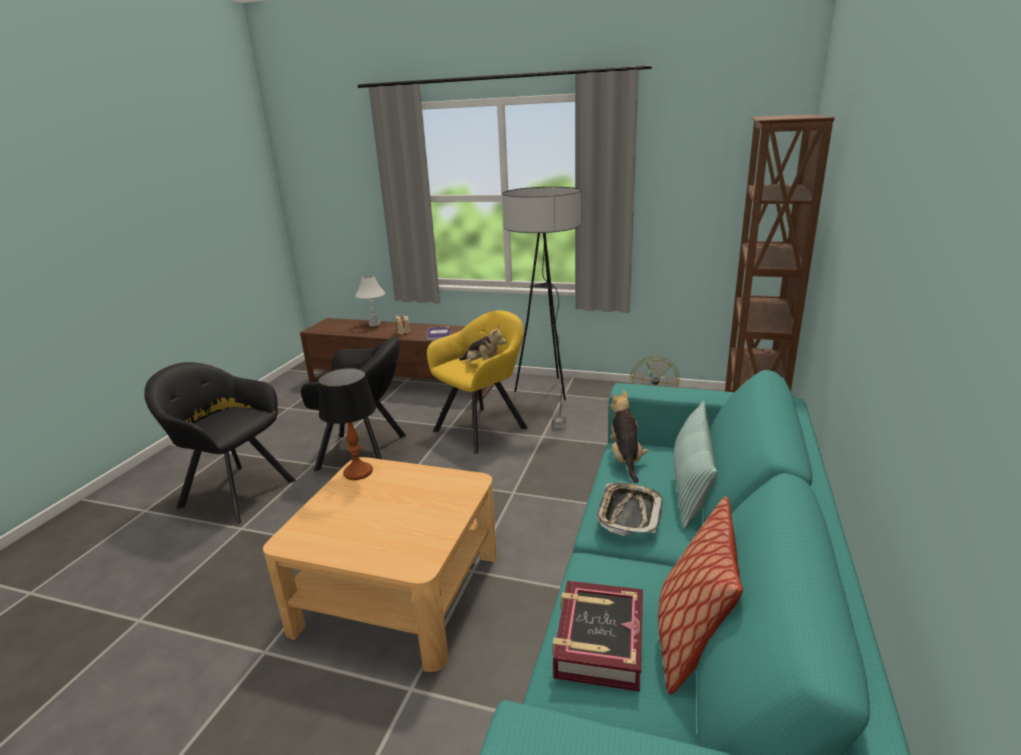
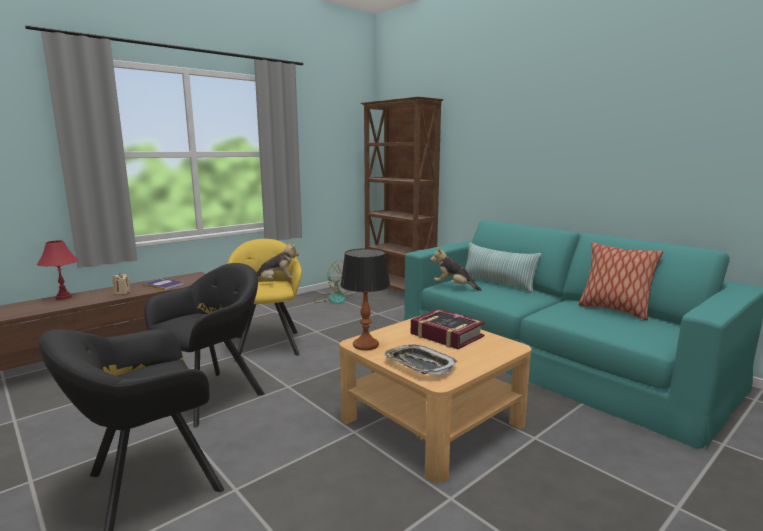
camera: 60 degrees left, 10 degrees down
white table lamp [355,276,385,326] -> red table lamp [37,240,79,300]
floor lamp [502,187,581,428] -> none
book [553,581,643,692] -> book moved to [411,309,485,350]
tray [596,482,663,536] -> tray moved to [383,345,457,375]

